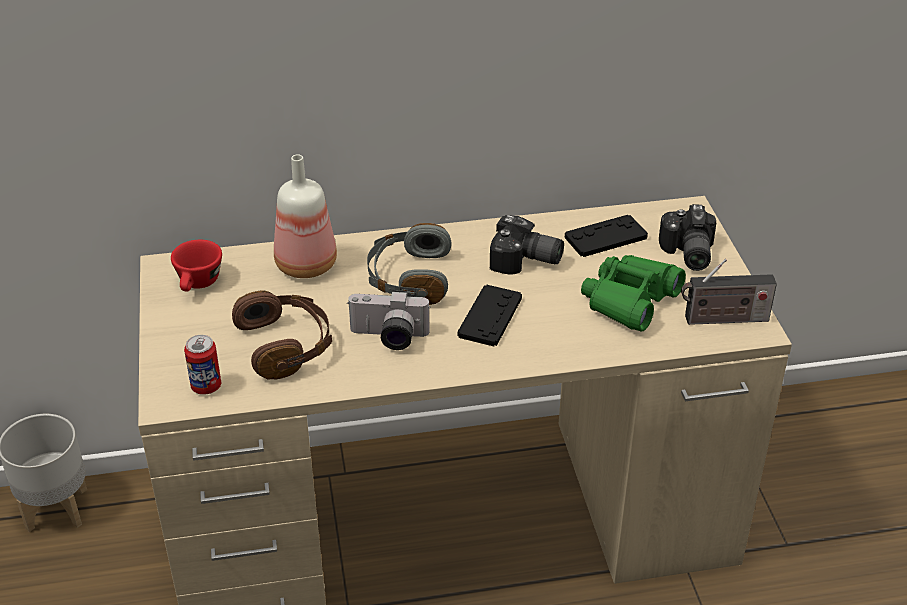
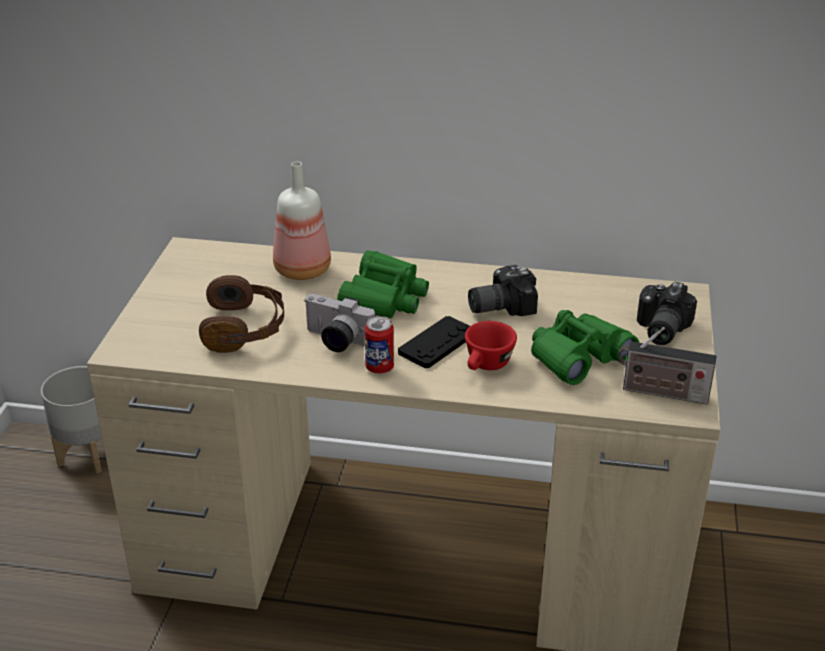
camera: 20 degrees right, 5 degrees down
red cup [171,240,222,292] -> red cup moved to [465,321,517,370]
can [184,335,221,395] -> can moved to [365,316,394,374]
grey headphones [367,223,451,305] -> green binoculars [337,250,429,318]
camera [490,215,564,275] -> camera turned 120 degrees clockwise [468,265,538,316]
black game controller [565,215,648,257] -> none

